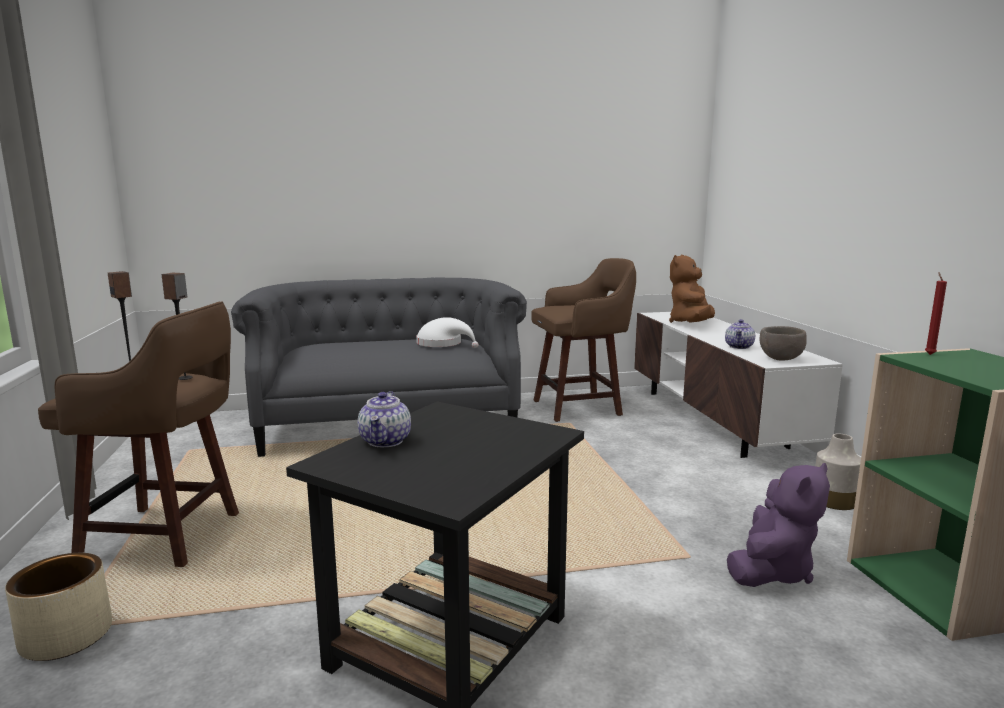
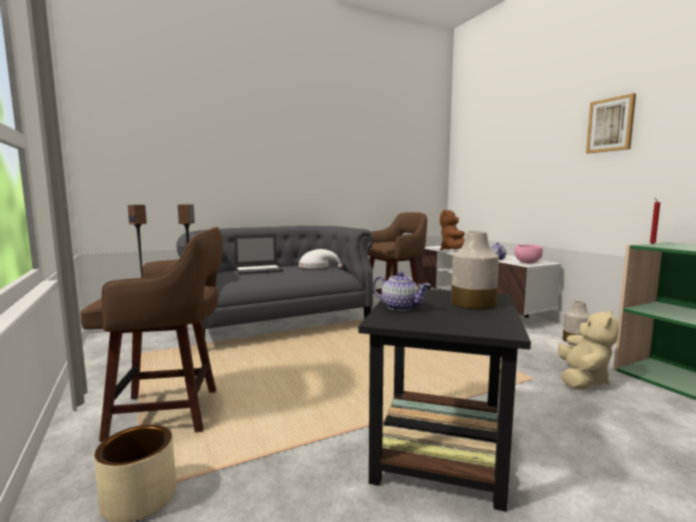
camera: 15 degrees left, 5 degrees down
teapot [358,391,411,447] -> teapot turned 45 degrees counterclockwise [373,272,430,311]
purple plush toy [727,463,830,587] -> beige plush toy [558,310,618,390]
brown bowl [759,326,807,361] -> pink bowl [515,244,543,263]
none -> laptop [234,234,283,275]
none -> beige vase [451,231,499,309]
none -> picture [586,93,636,153]

